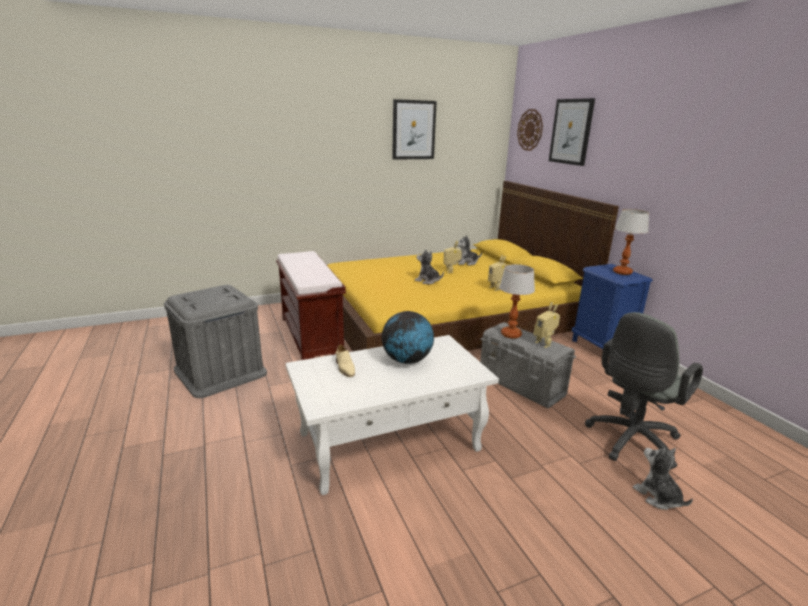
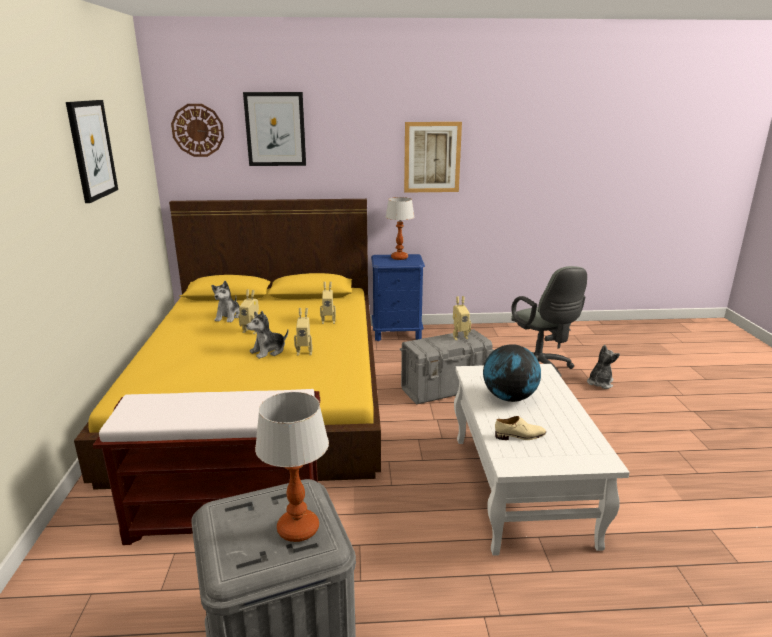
camera: 70 degrees left, 0 degrees up
table lamp [499,264,535,339] -> table lamp moved to [255,392,329,542]
plush toy [633,448,693,510] -> plush toy turned 135 degrees clockwise [587,345,620,389]
none -> toy robot [294,308,313,355]
none -> picture [404,122,462,193]

